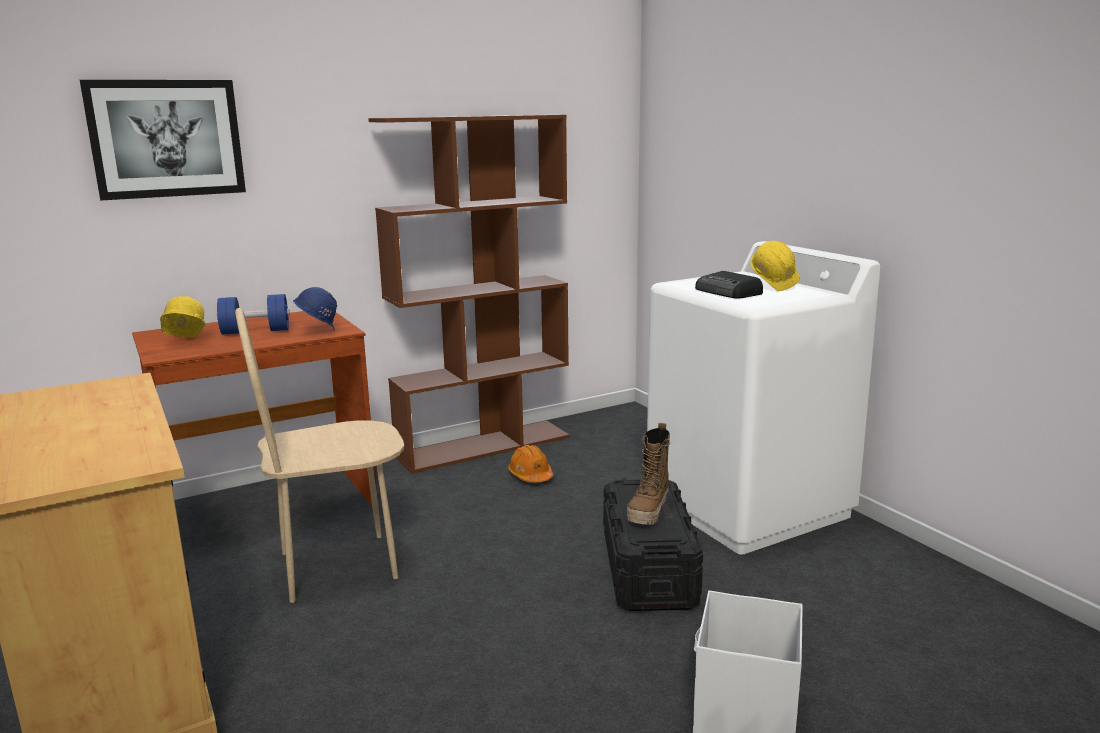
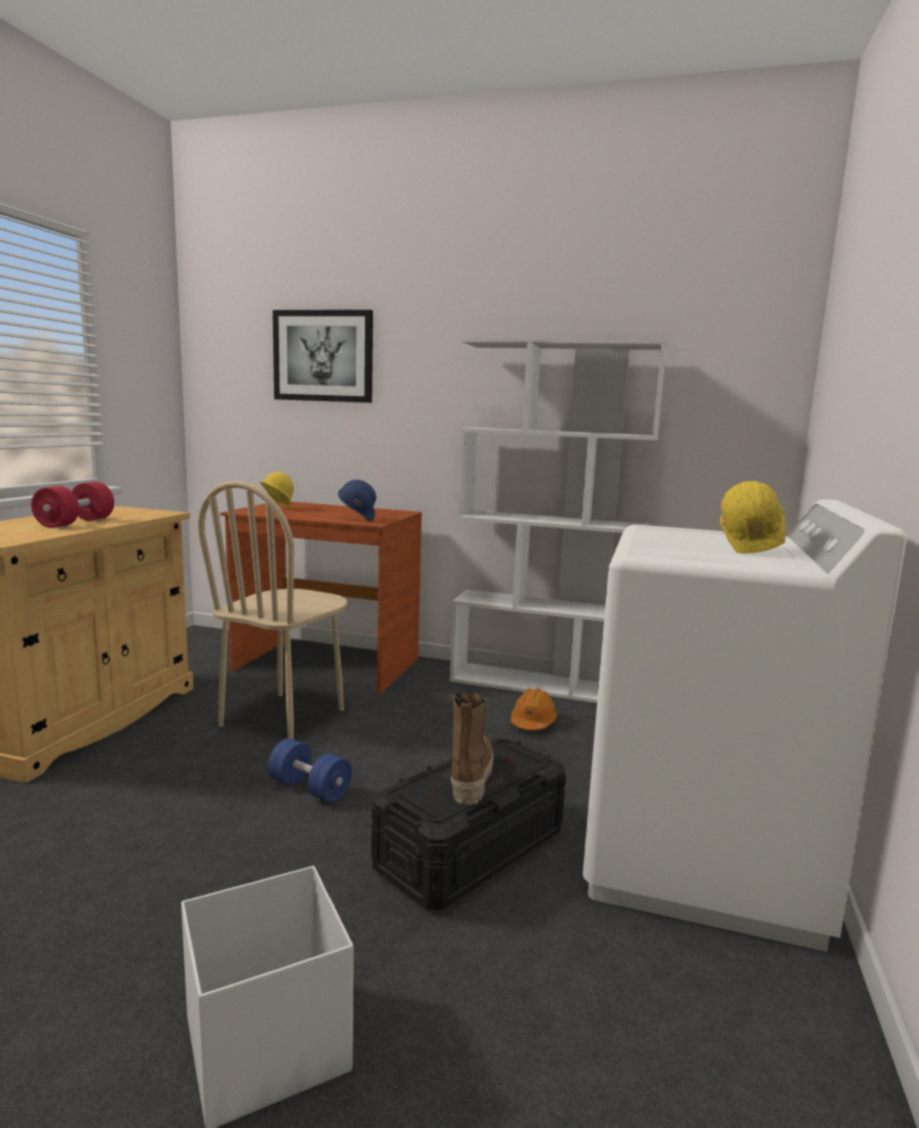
camera: 45 degrees right, 5 degrees down
blue dumbbell [217,294,290,335] -> blue dumbbell moved to [268,738,352,803]
beige chair [235,308,404,603] -> beige chair turned 90 degrees counterclockwise [197,481,348,739]
brown bookcase [368,115,569,474] -> white bookcase [450,338,667,703]
boot [627,423,670,525] -> boot turned 120 degrees clockwise [451,692,494,805]
radio [695,271,763,299] -> none
none -> red dumbbell [31,482,114,528]

